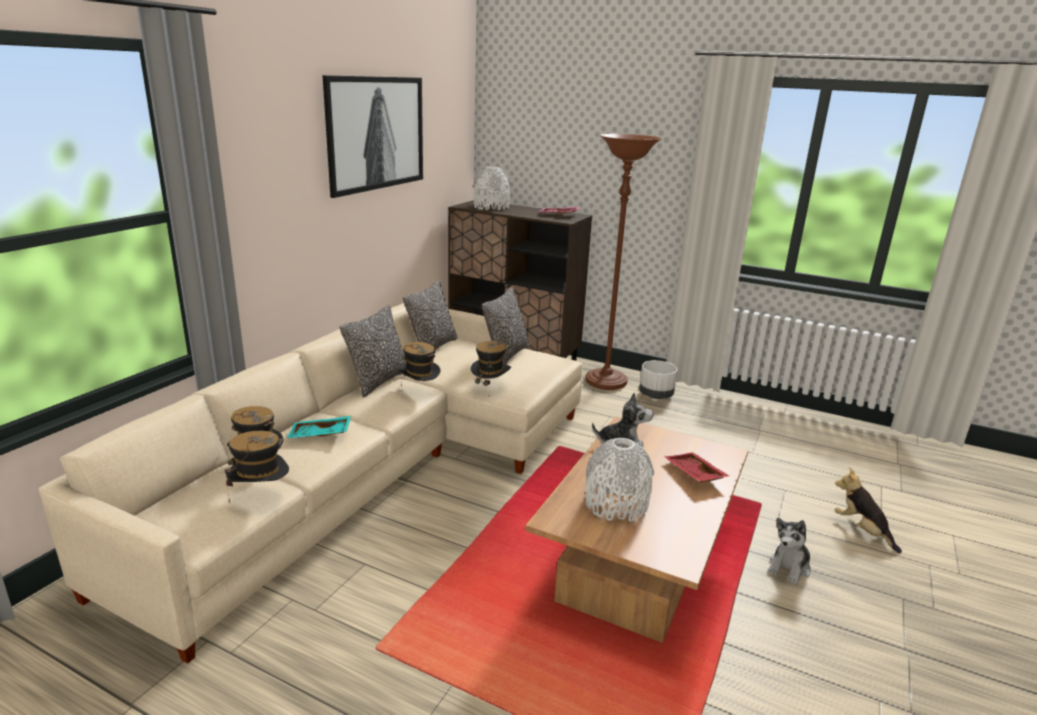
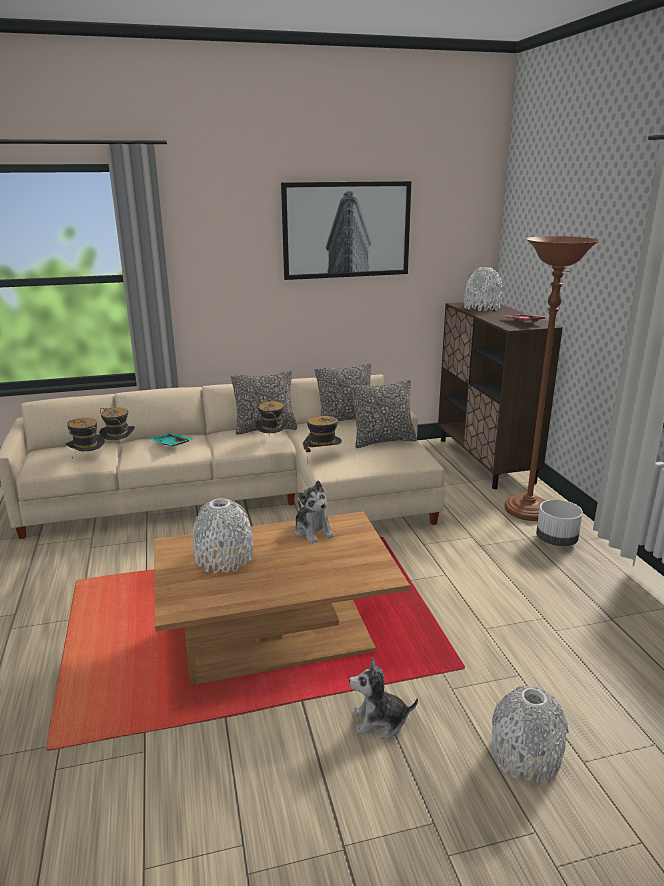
camera: 50 degrees right, 0 degrees up
red tray [664,452,729,482] -> none
plush toy [835,467,902,553] -> white vase [491,686,569,783]

